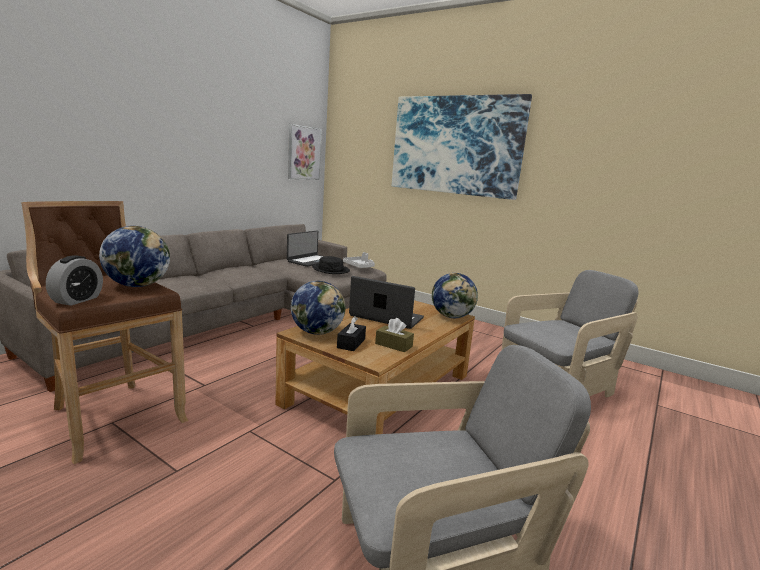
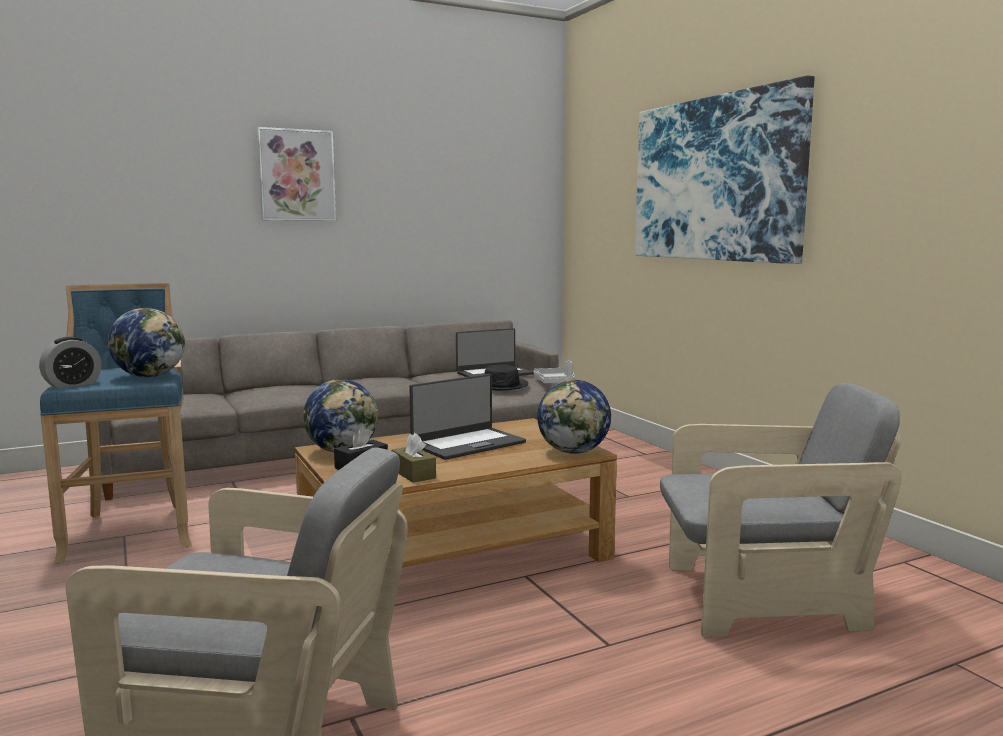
camera: 30 degrees right, 5 degrees down
brown stool [21,201,188,464] -> blue stool [40,283,192,564]
picture [288,124,322,180] -> picture moved to [257,127,336,221]
laptop [349,276,424,329] -> laptop turned 90 degrees clockwise [409,374,526,460]

